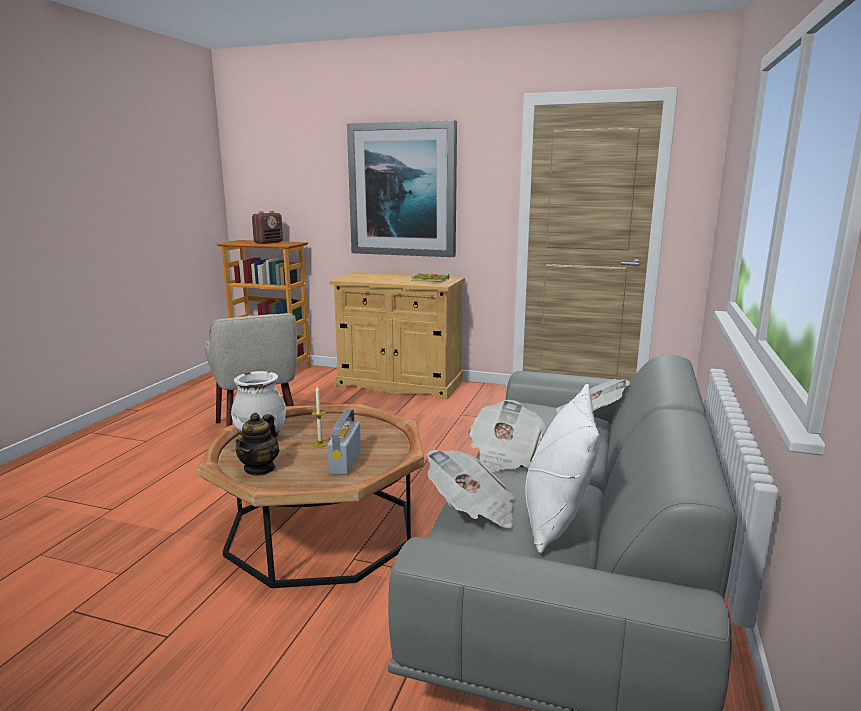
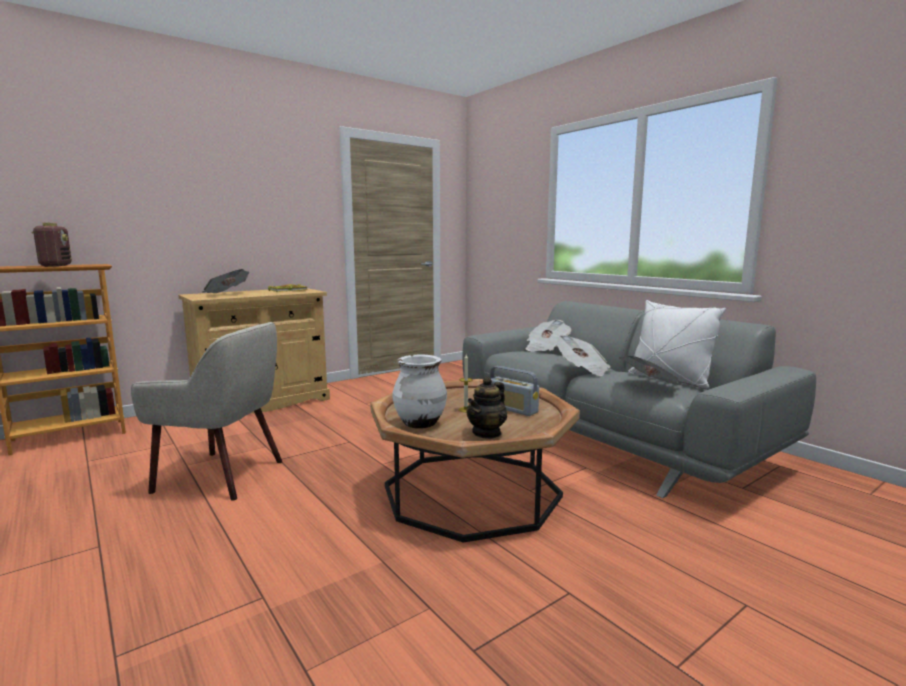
camera: 55 degrees left, 5 degrees down
teapot [236,413,279,476] -> teapot turned 75 degrees clockwise [467,376,507,439]
picture [347,120,457,257] -> none
none -> newspaper [203,269,249,293]

